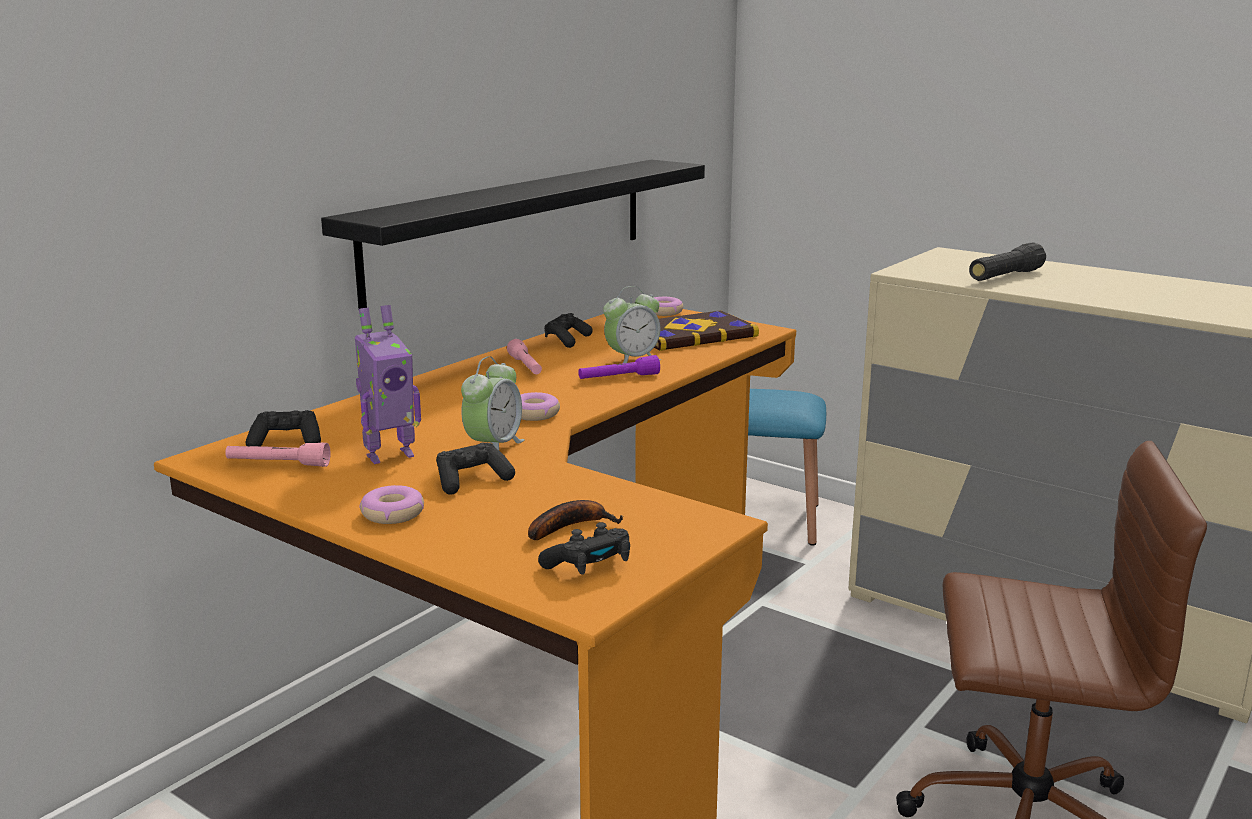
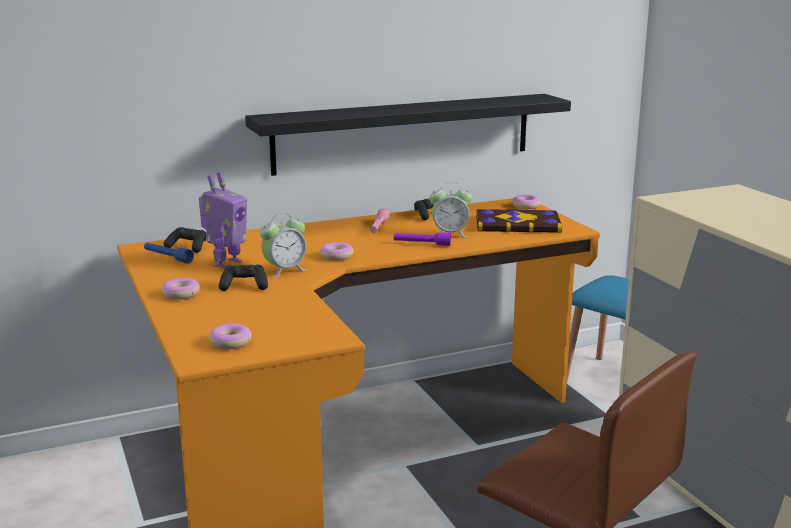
camera: 30 degrees right, 0 degrees up
pink flashlight [225,443,331,467] -> blue flashlight [144,242,194,264]
toy robot [355,305,421,464] -> toy robot turned 60 degrees counterclockwise [199,172,247,269]
banana [528,500,623,540] -> none
black game controller [538,522,630,575] -> donut [209,324,252,349]
black flashlight [969,243,1046,281] -> none

